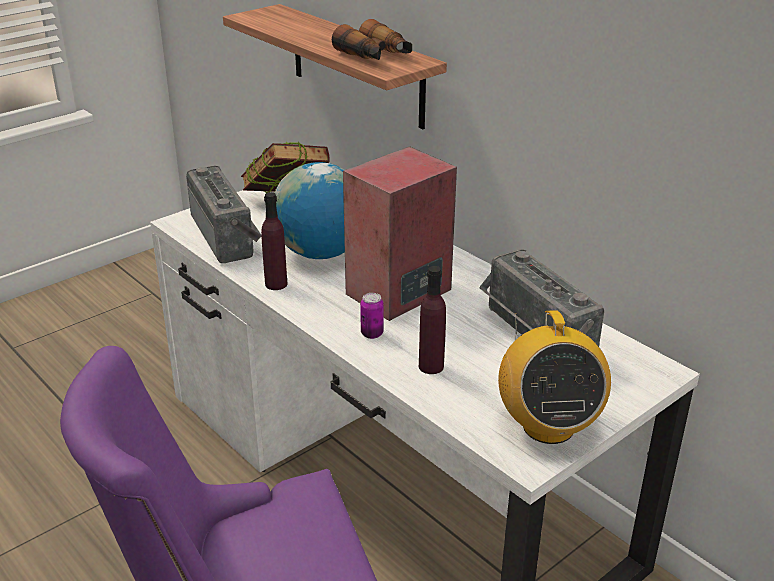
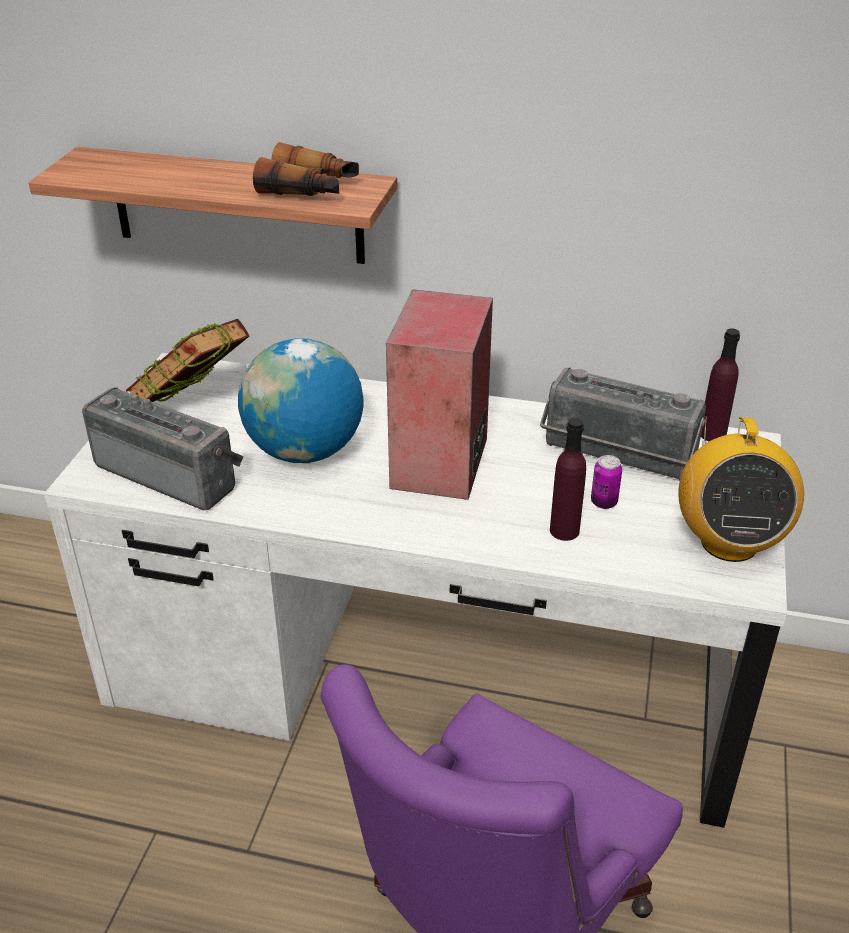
camera: 35 degrees left, 5 degrees up
purple bottle [261,192,288,290] -> purple bottle moved to [701,329,740,441]
can [360,293,384,339] -> can moved to [591,455,622,509]
radio [498,310,611,444] -> radio turned 45 degrees clockwise [678,417,804,562]

